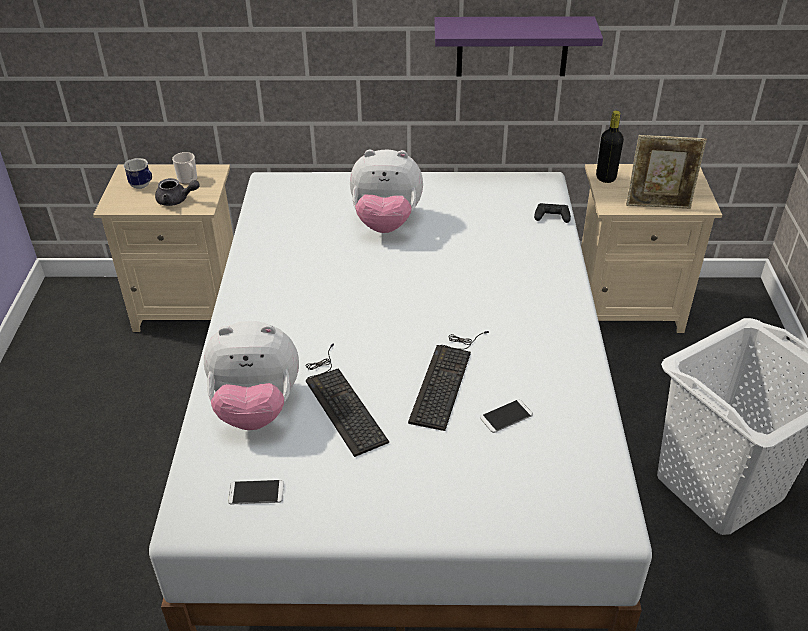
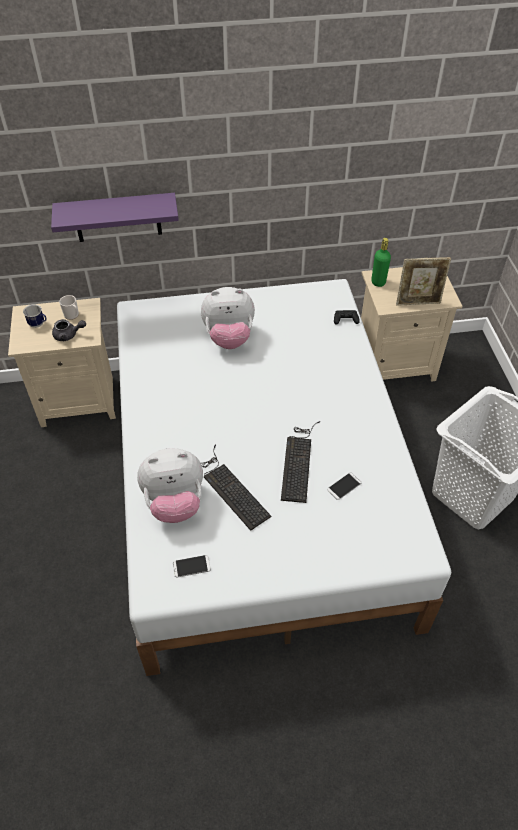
camera: 10 degrees left, 10 degrees up
purple shelf [435,16,603,76] -> purple shelf moved to [51,193,179,242]
black bottle [596,111,624,183] -> green bottle [371,238,391,287]

